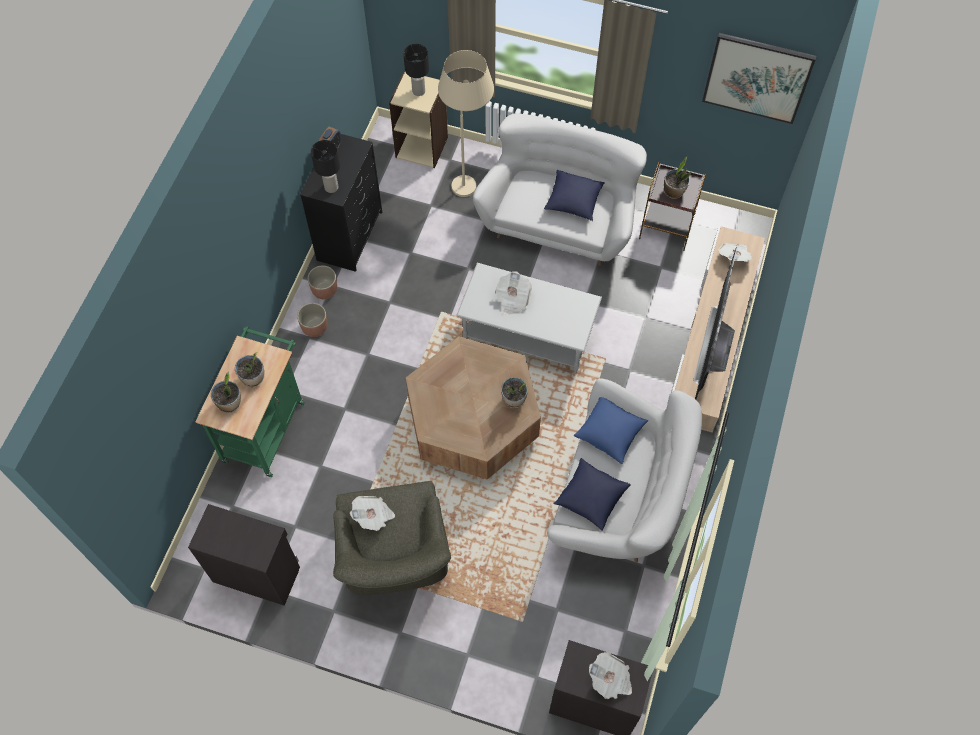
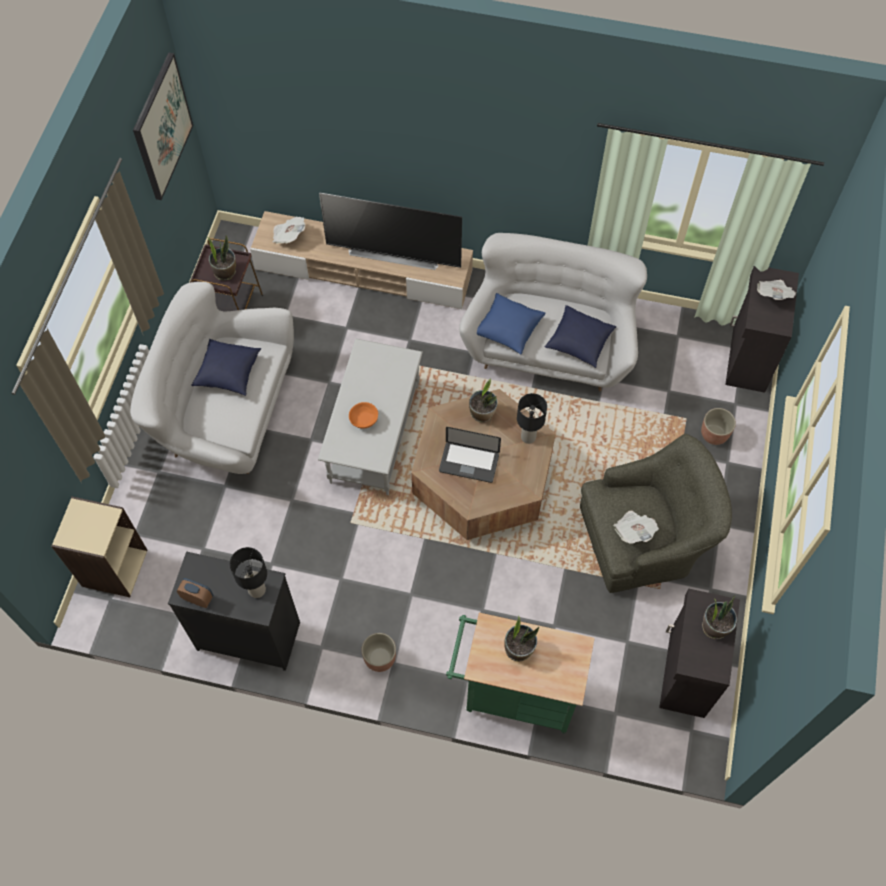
camera: 95 degrees left, 0 degrees up
potted plant [211,371,241,413] -> potted plant moved to [702,595,737,639]
planter [308,266,337,299] -> planter moved to [701,408,736,445]
black table lamp [403,44,429,96] -> black table lamp moved to [517,393,547,444]
beige floor lamp [438,50,494,197] -> none
newspaper [495,271,532,315] -> orange bowl [349,402,378,429]
none -> laptop [439,427,501,483]

